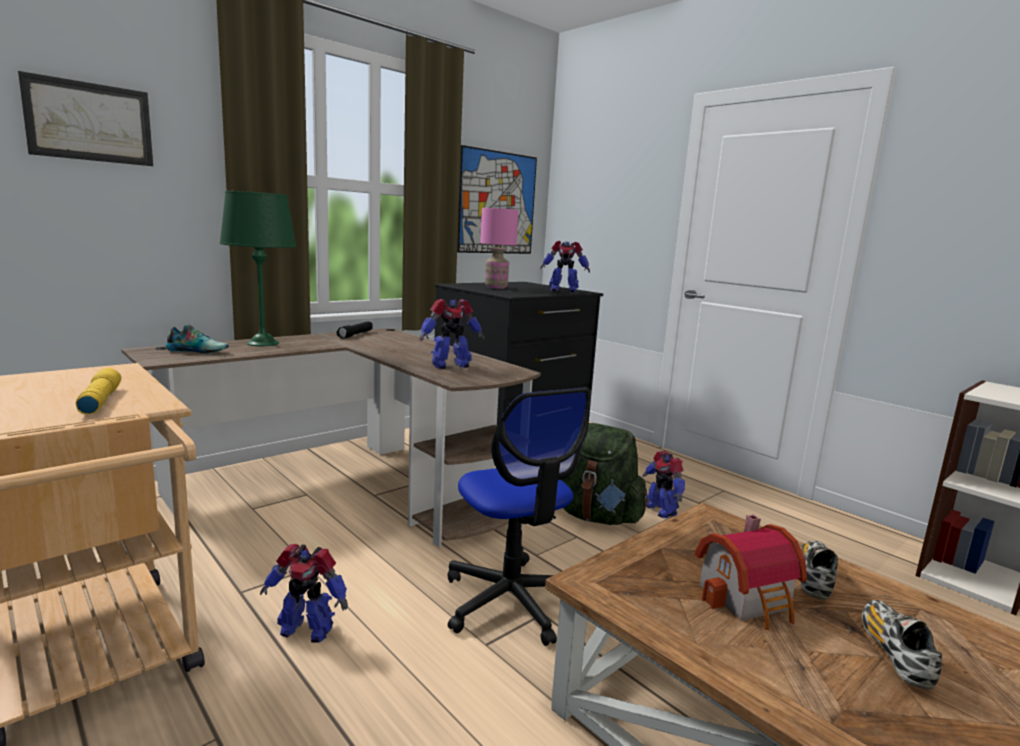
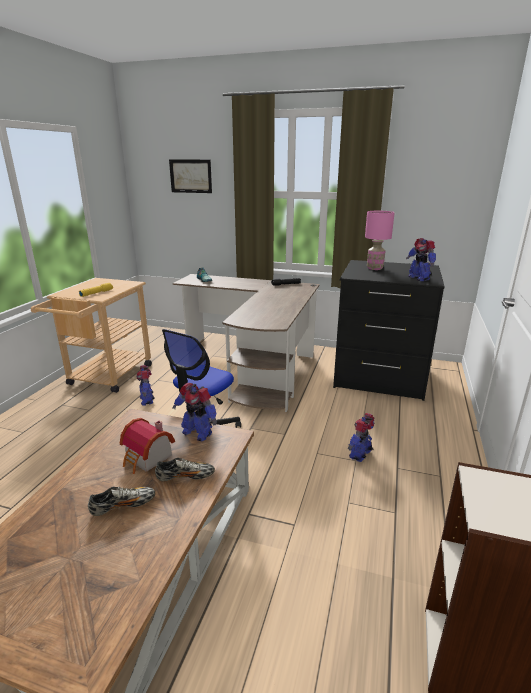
camera: 60 degrees right, 10 degrees up
green table lamp [220,191,297,346] -> none
toy robot [419,299,484,369] -> toy robot moved to [173,383,217,441]
picture [457,145,537,254] -> none
green backpack [562,423,649,525] -> none

